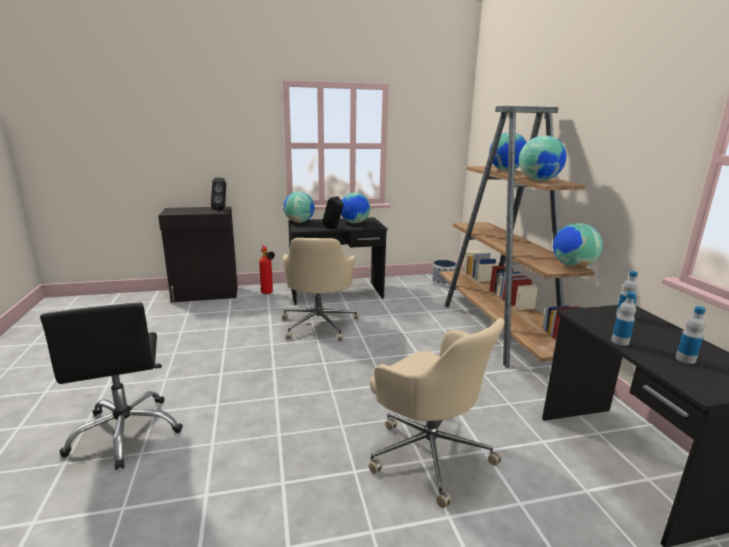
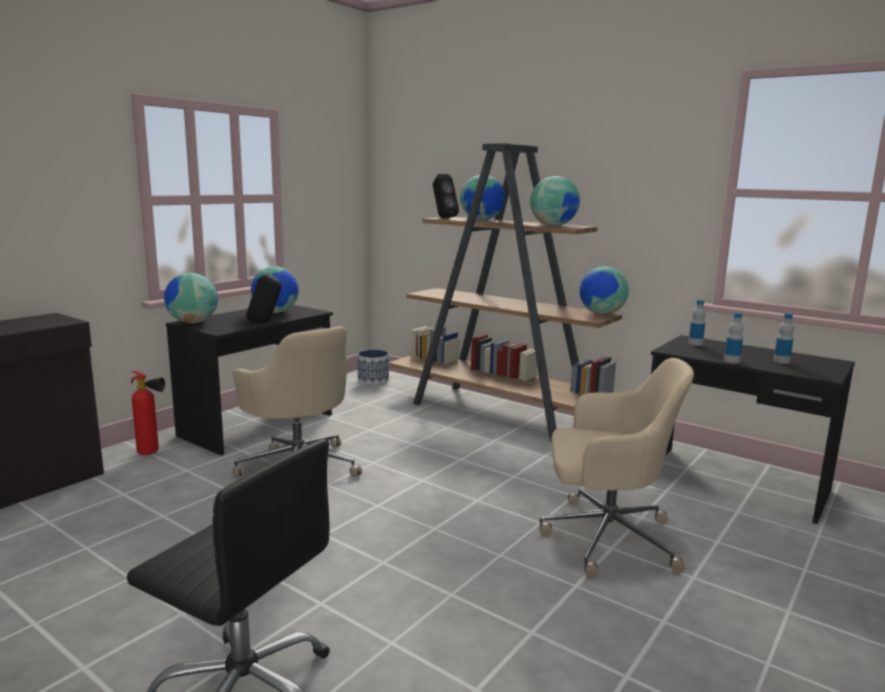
camera: 40 degrees left, 5 degrees down
black speaker [211,178,226,210] -> black speaker moved to [433,174,459,218]

